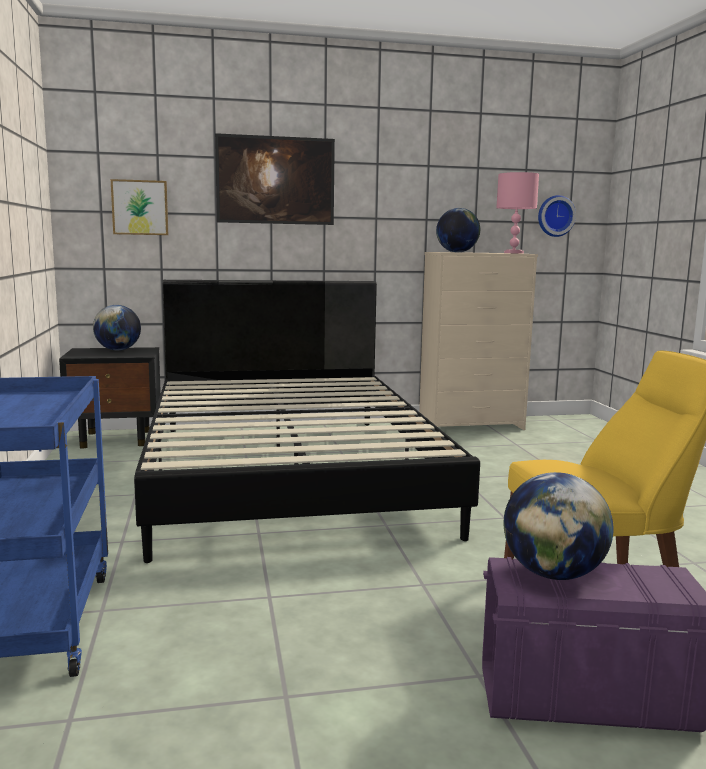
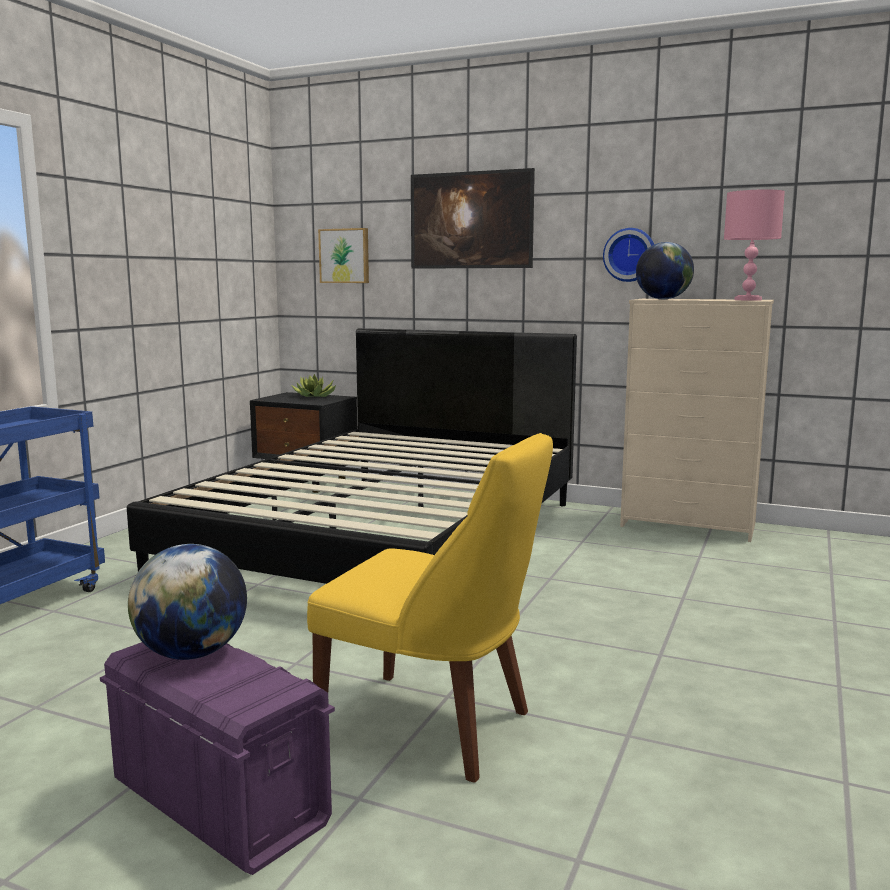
camera: 35 degrees right, 0 degrees up
globe [93,305,141,350] -> potted plant [291,374,336,397]
wall clock [538,195,576,237] -> wall clock moved to [603,228,654,282]

